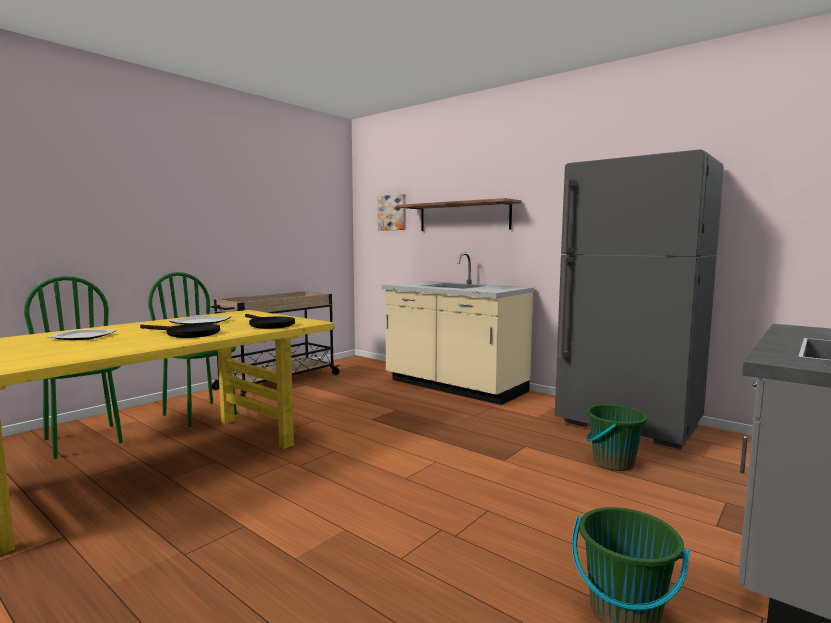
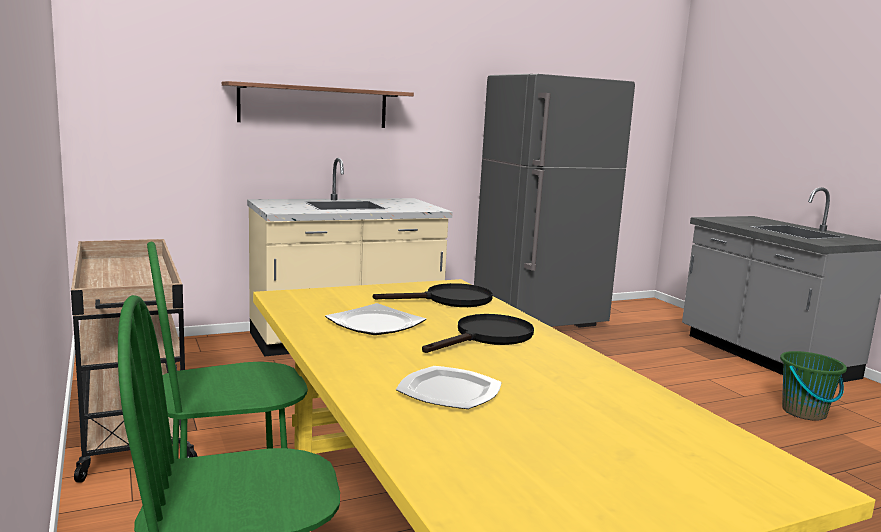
camera: 65 degrees left, 5 degrees up
picture [378,194,406,230] -> none
green bucket [586,404,647,471] -> none

